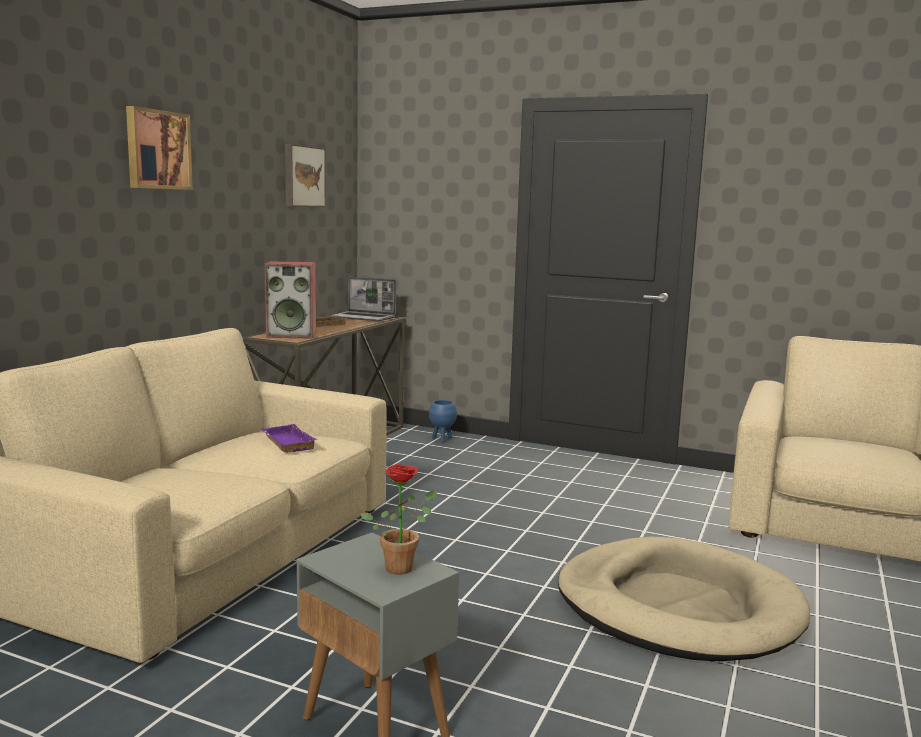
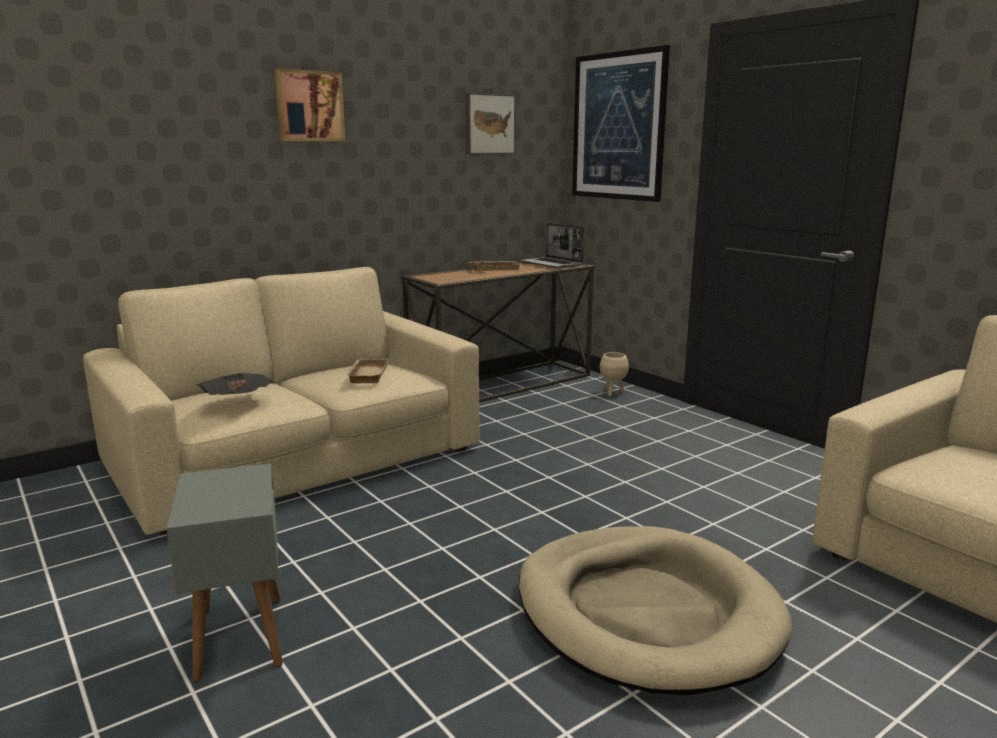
camera: 30 degrees right, 5 degrees up
purple tray [261,424,317,453] -> beige tray [346,359,388,384]
speaker [264,261,316,338] -> none
potted plant [361,464,437,575] -> none
blue planter [429,400,457,443] -> beige planter [600,352,629,396]
none -> newspaper [196,373,273,395]
none -> picture [572,45,670,202]

